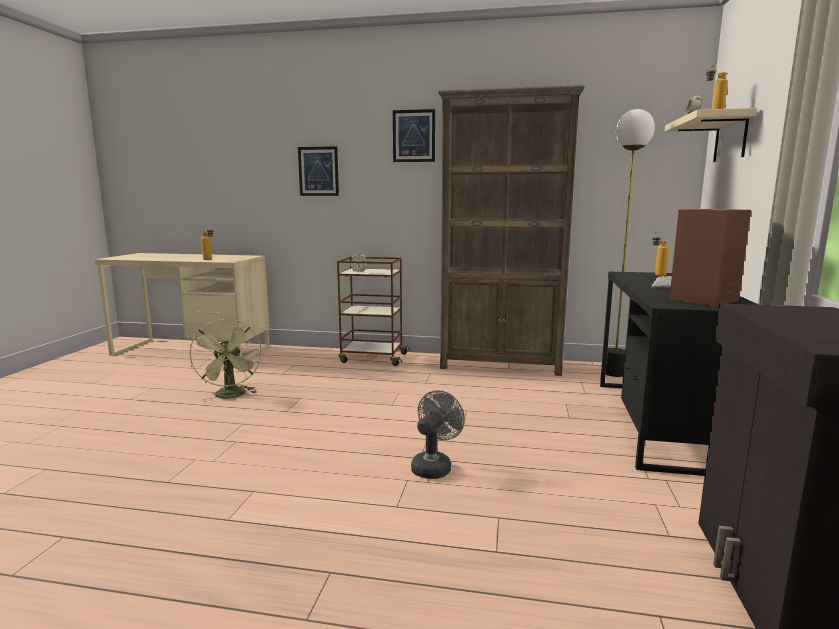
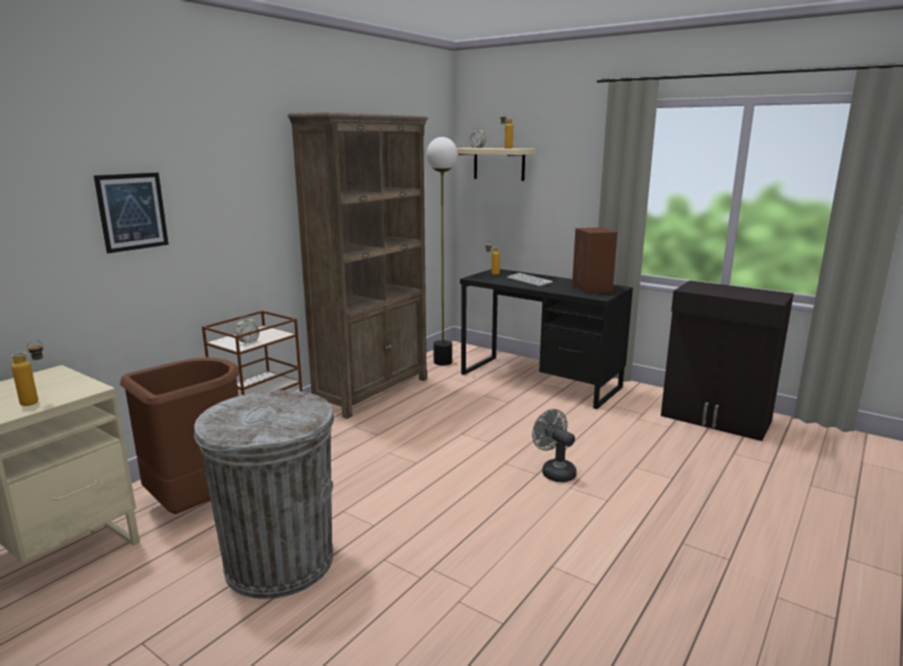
camera: 65 degrees left, 5 degrees up
green fan [189,319,262,401] -> grey trash can [194,390,334,599]
picture [393,109,435,162] -> none
none -> brown trash can [120,357,239,514]

